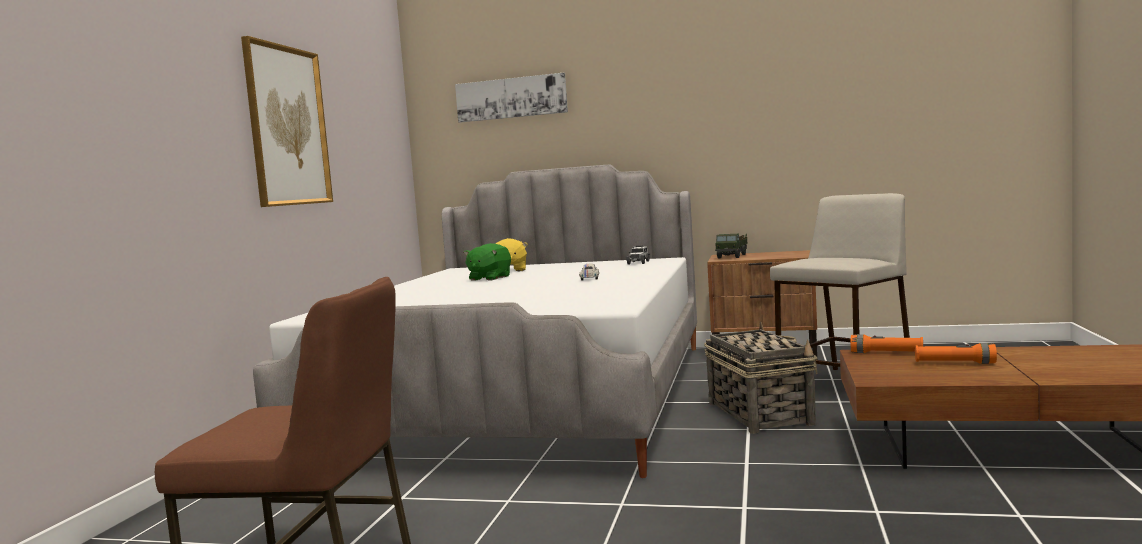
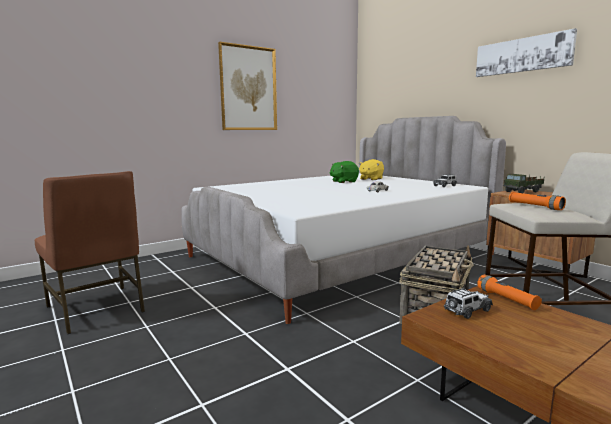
camera: 40 degrees right, 5 degrees up
picture [455,73,568,123] -> picture moved to [476,28,577,77]
orange flashlight [915,343,997,364] -> orange flashlight moved to [509,191,566,210]
none -> toy car [444,287,493,319]

